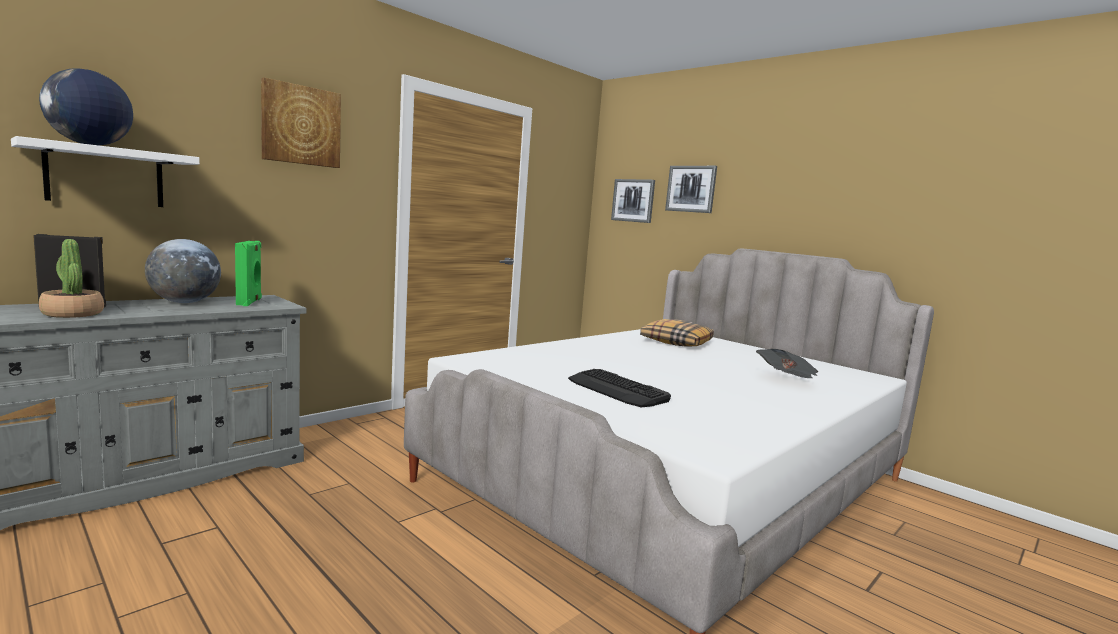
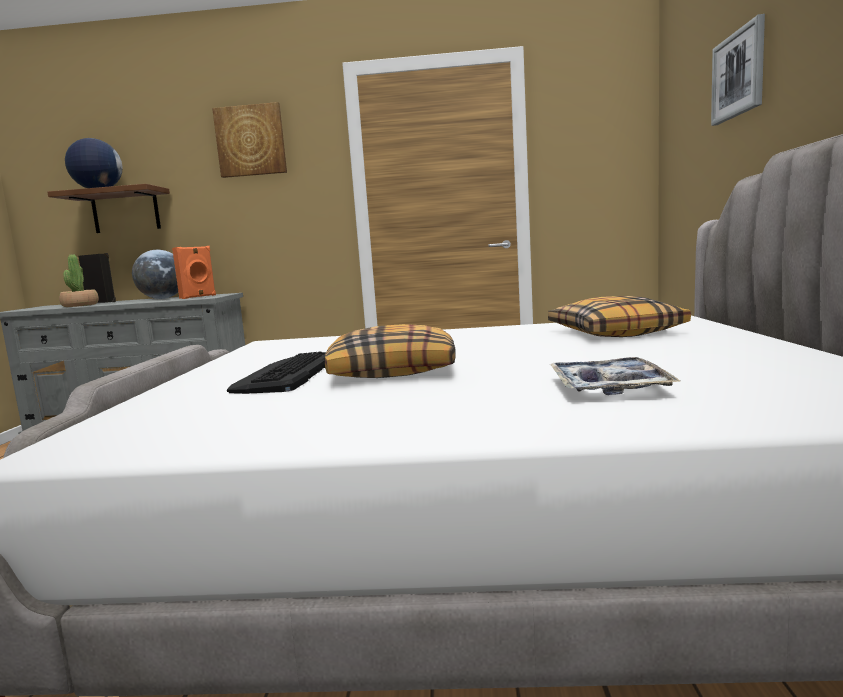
camera: 50 degrees right, 0 degrees up
white shelf [11,136,200,207] -> brown shelf [47,184,170,233]
green speaker [235,241,262,306] -> orange speaker [172,246,216,299]
picture [611,179,655,223] -> none
newspaper [756,349,818,378] -> tray [550,357,680,395]
none -> pillow [325,324,456,378]

